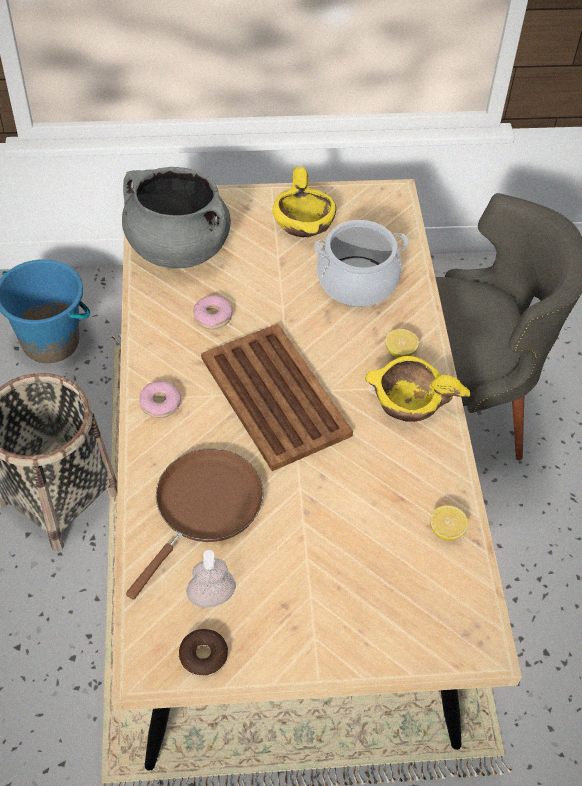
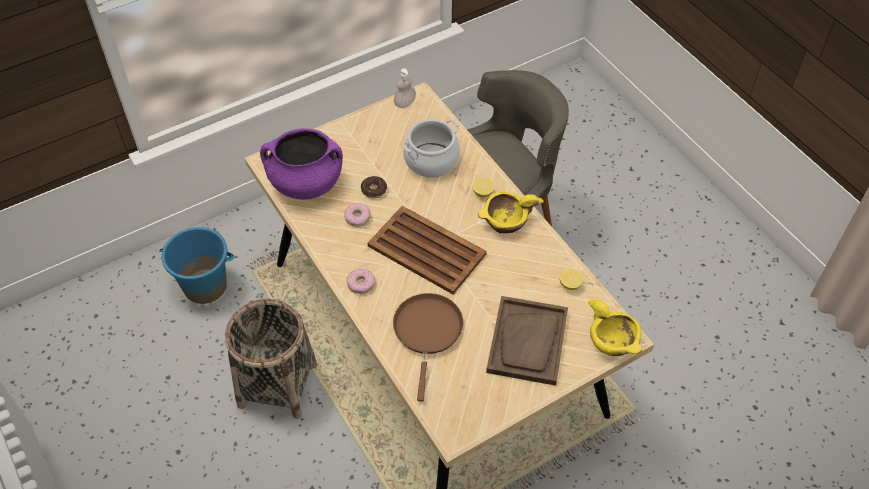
camera: 25 degrees left, 0 degrees up
grey cooking pot [122,167,231,269] -> purple cooking pot [260,128,343,199]
donut [179,629,228,677] -> donut moved to [361,176,387,198]
soap dispenser [186,550,236,607] -> soap dispenser moved to [394,68,416,108]
yellow bowl [273,167,336,238] -> yellow bowl moved to [588,299,642,356]
none -> brown tray [486,296,568,386]

